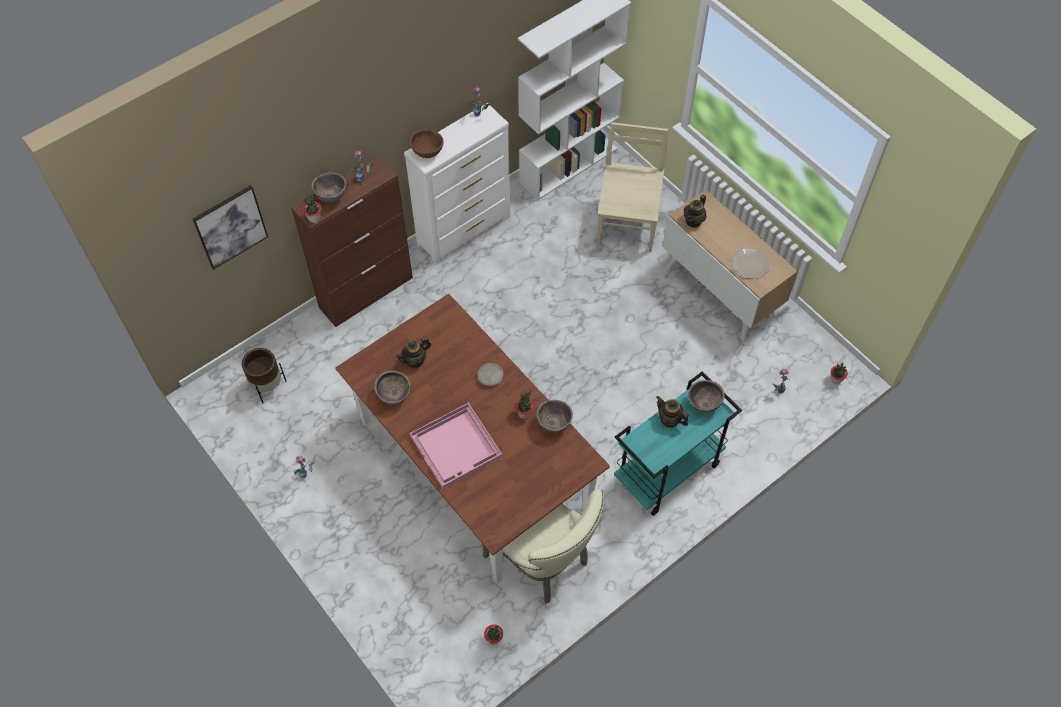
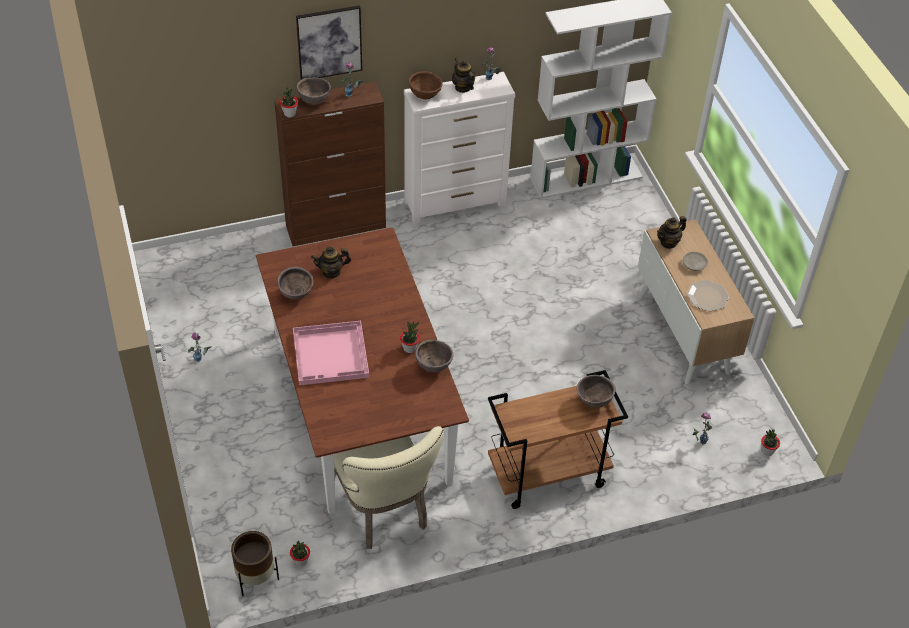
camera: 20 degrees right, 10 degrees down
picture [193,185,268,270] -> picture moved to [296,5,362,80]
brown planter [242,348,287,403] -> brown planter moved to [231,531,279,596]
beige plate [477,363,503,386] -> beige plate moved to [683,252,708,271]
beige chair [597,122,668,252] -> none
turquoise cart [614,371,742,516] -> brown cart [488,370,628,509]
teapot [656,396,688,428] -> teapot moved to [452,58,475,93]

